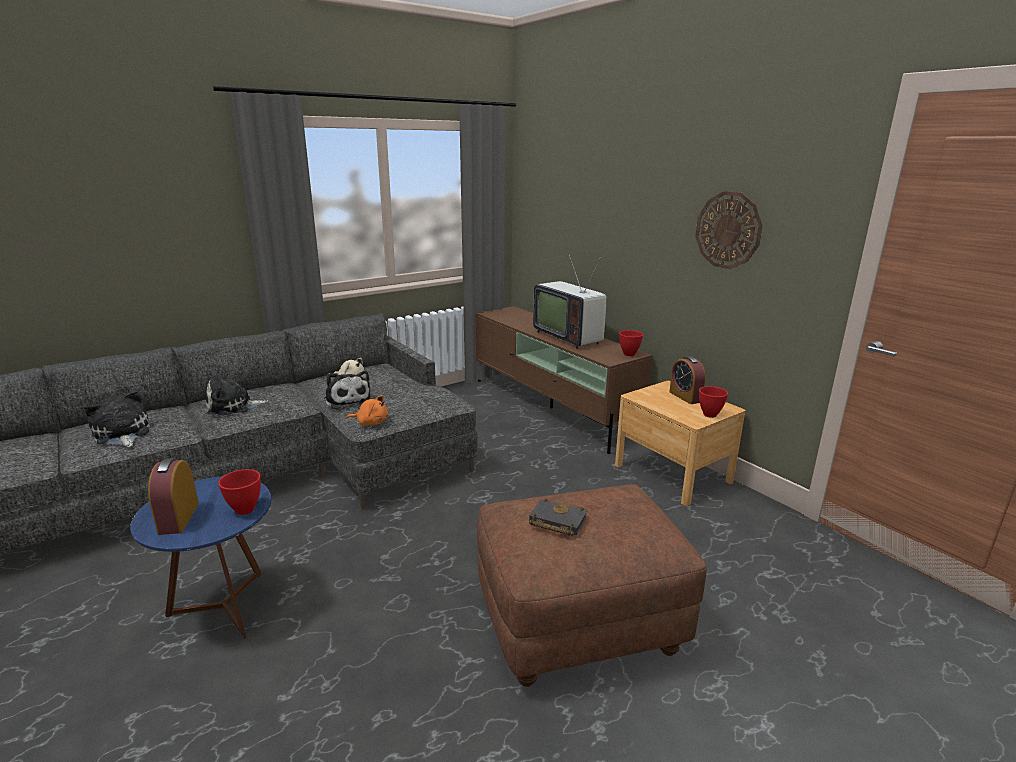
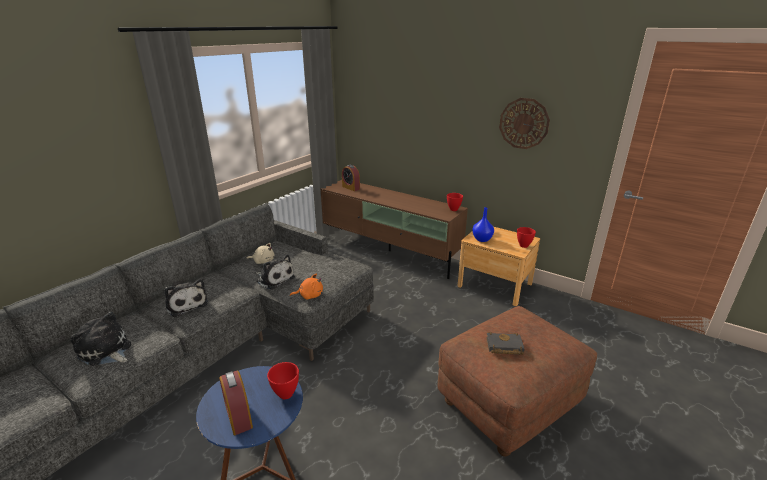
camera: 20 degrees left, 5 degrees up
plush toy [206,369,268,416] -> plush toy turned 90 degrees counterclockwise [164,279,208,317]
television [533,253,607,349] -> none
alarm clock [669,356,705,404] -> alarm clock moved to [342,165,360,191]
none -> blue vase [472,207,494,242]

